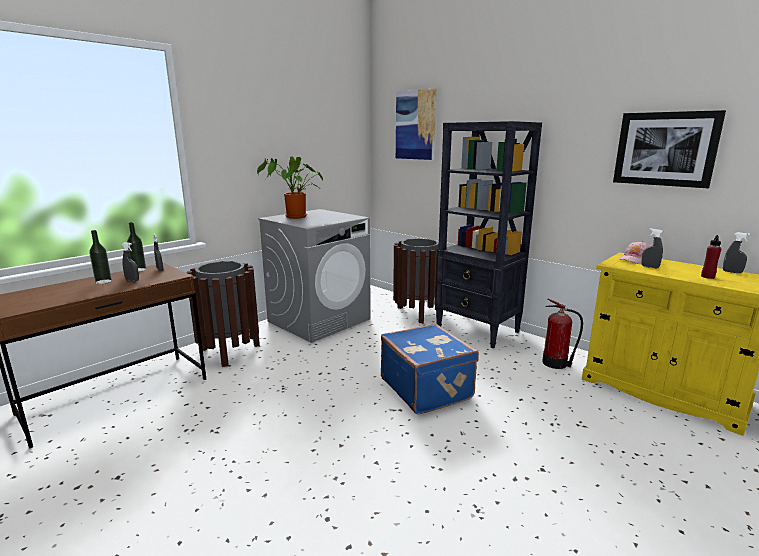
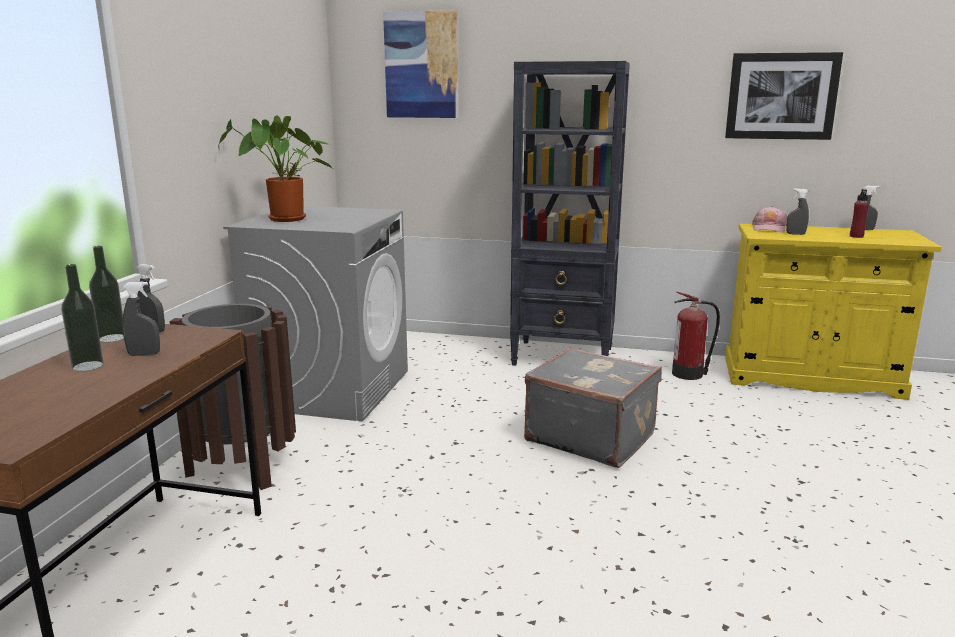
camera: 30 degrees left, 0 degrees up
blue suitcase [381,324,479,414] -> grey suitcase [524,347,662,468]
brown trash can [393,238,439,323] -> none

